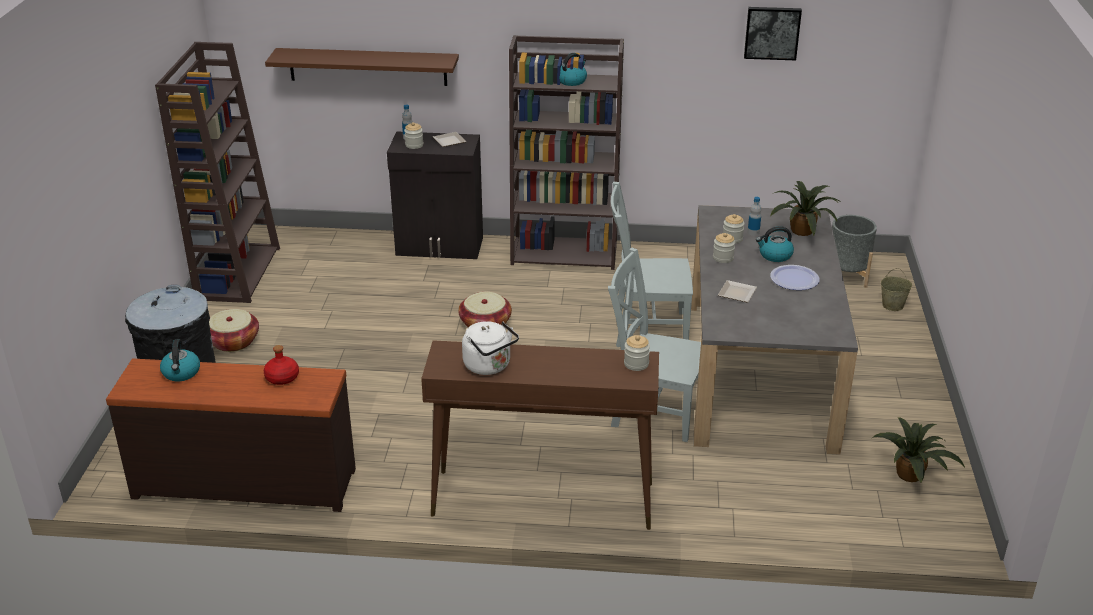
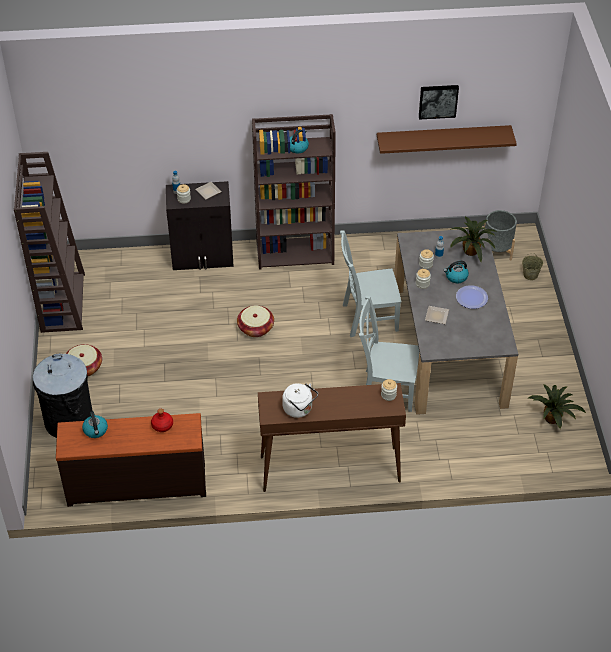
camera: 10 degrees left, 15 degrees up
brown shelf [265,48,459,86] -> brown shelf moved to [377,125,517,154]

